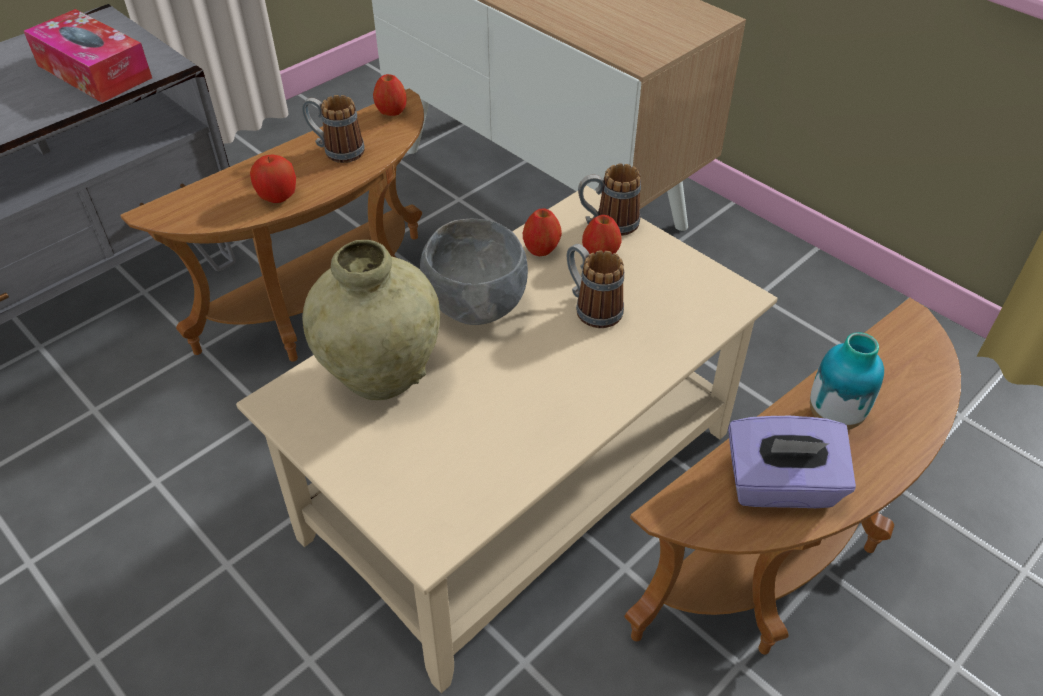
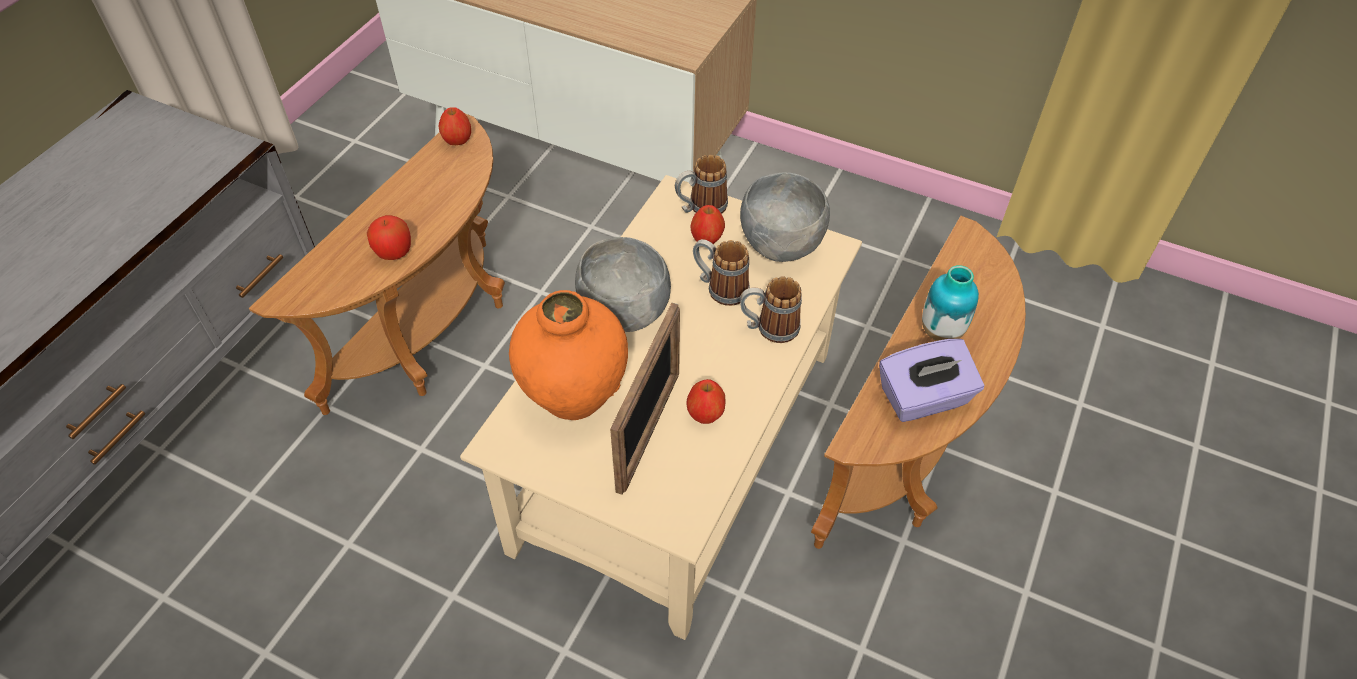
camera: 20 degrees left, 5 degrees up
tissue box [24,9,152,103] -> none
mug [302,95,365,163] -> mug moved to [740,276,802,343]
beige vase [302,240,440,400] -> orange vase [509,290,628,420]
apple [523,208,562,256] -> apple moved to [686,379,726,424]
none -> picture frame [610,303,680,495]
none -> grey bowl [740,173,830,262]

